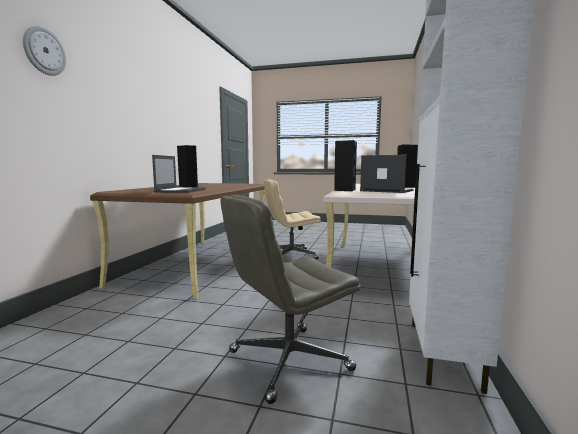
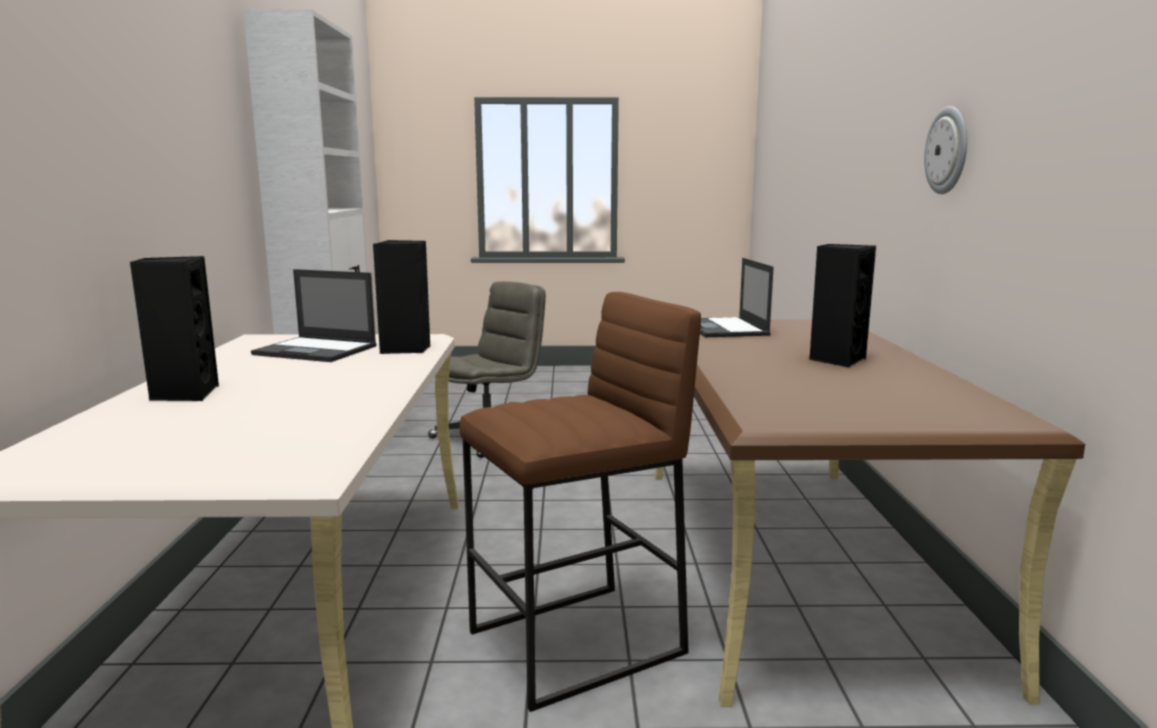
camera: 165 degrees right, 5 degrees up
wall clock [23,26,66,76] -> wall clock moved to [924,106,967,194]
beige office chair [264,179,321,259] -> brown stool [459,292,701,712]

